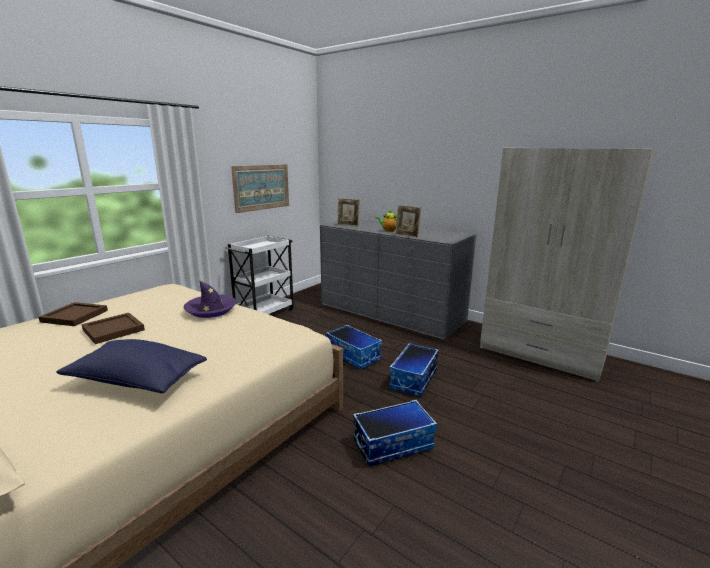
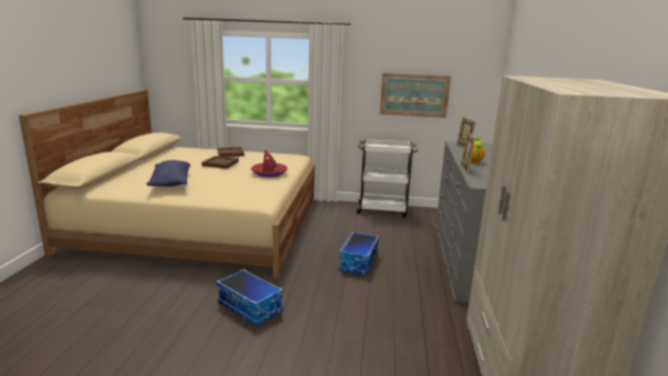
camera: 60 degrees right, 0 degrees up
purple hat [183,281,237,318] -> red hat [251,150,288,177]
storage box [389,343,439,397] -> none

